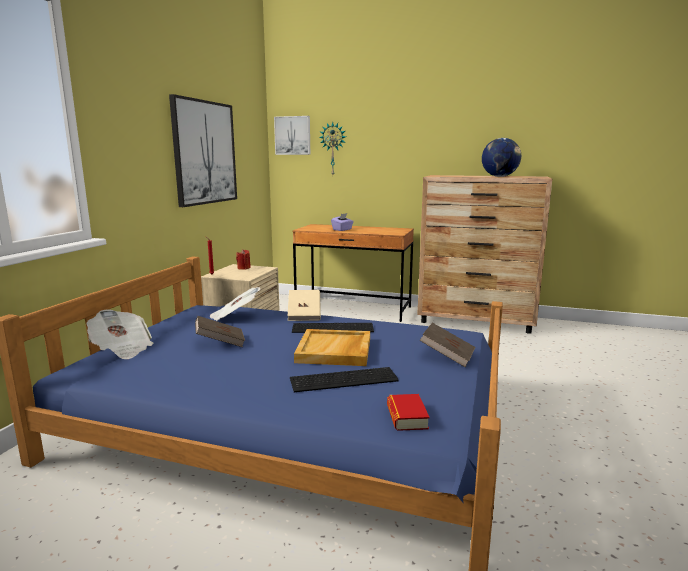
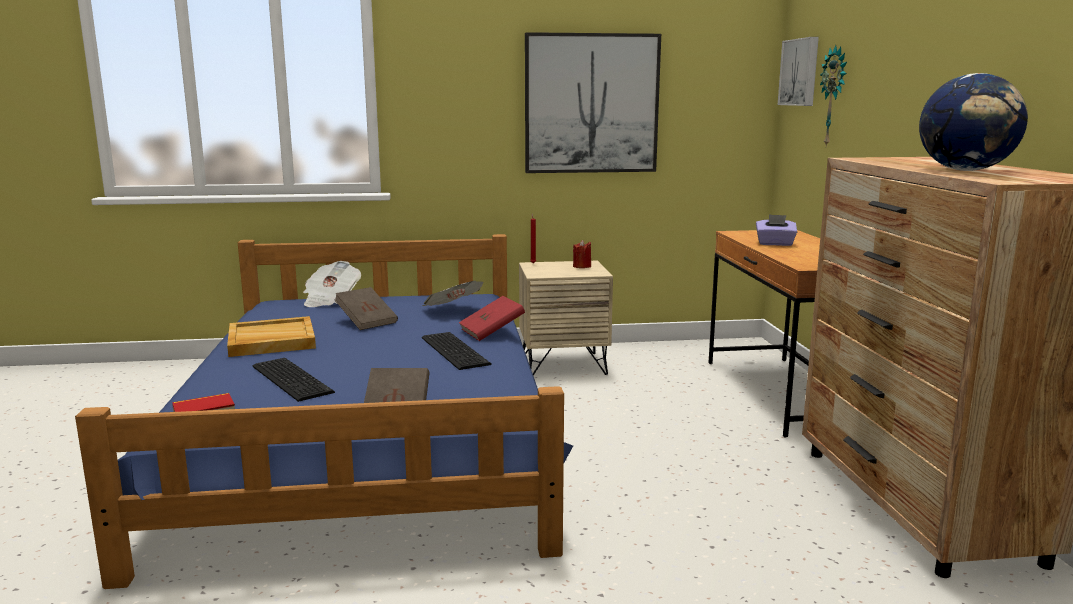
camera: 65 degrees right, 0 degrees up
beige book [288,290,321,321] -> red book [459,296,525,341]
beige tray [294,329,370,366] -> beige tray moved to [227,316,316,357]

